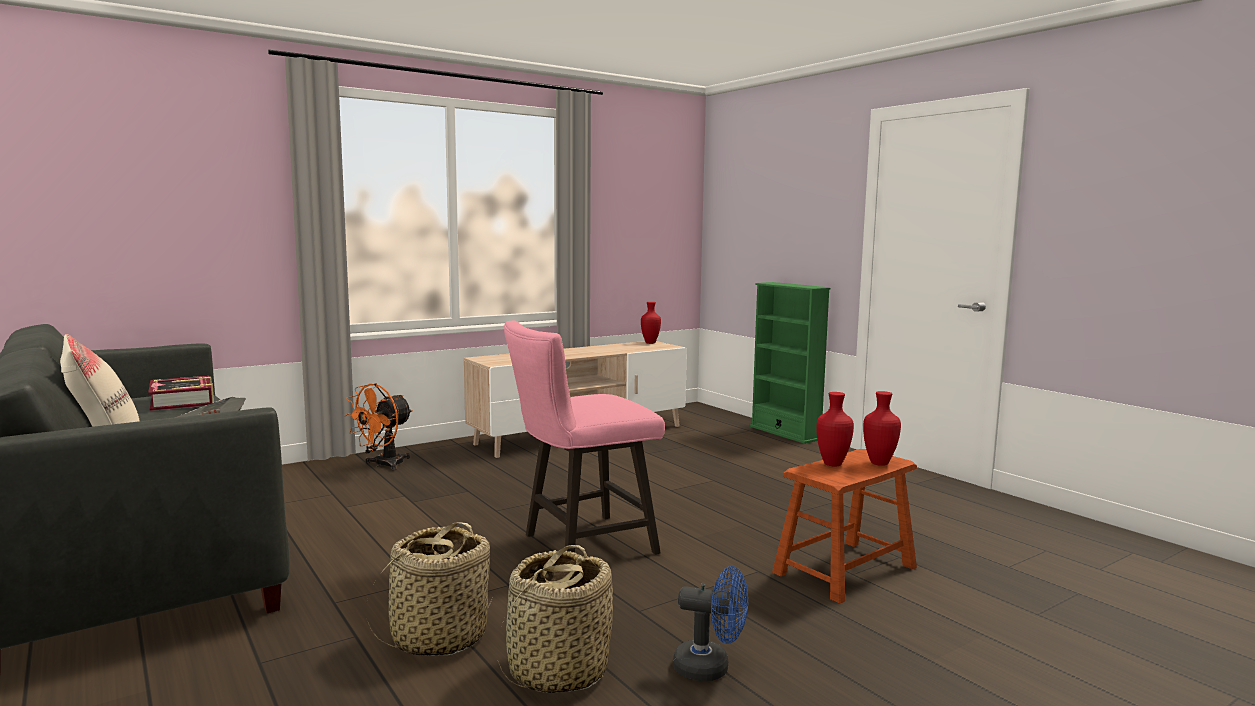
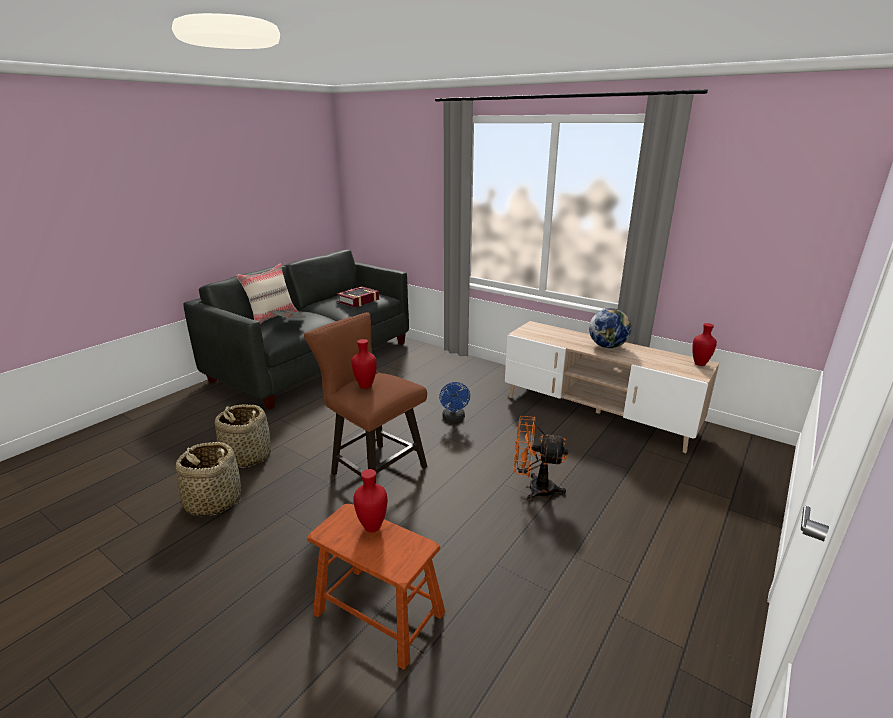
camera: 70 degrees right, 15 degrees up
orange fan [344,384,413,471] -> orange fan moved to [514,416,569,501]
pink stool [504,320,665,555] -> brown stool [304,312,427,484]
blue fan [673,566,748,681] -> blue fan moved to [439,382,470,422]
green bookcase [750,282,831,444] -> none
red vase [863,391,901,466] -> red vase moved to [352,339,377,389]
none -> globe [589,308,631,348]

